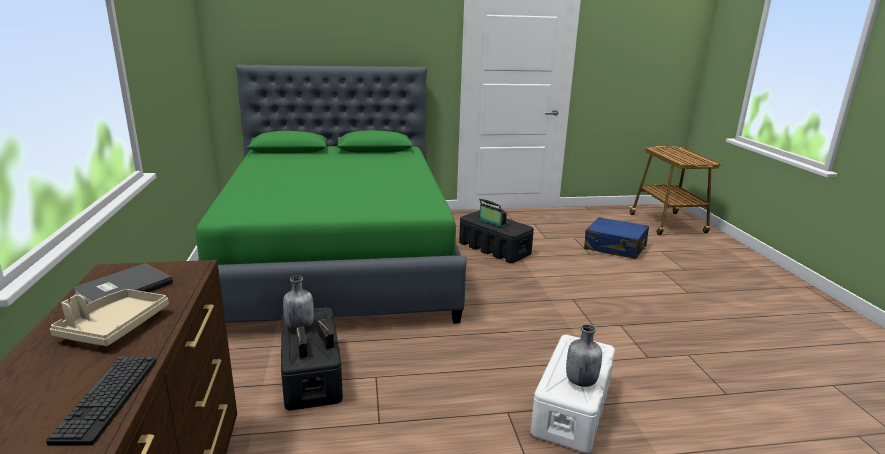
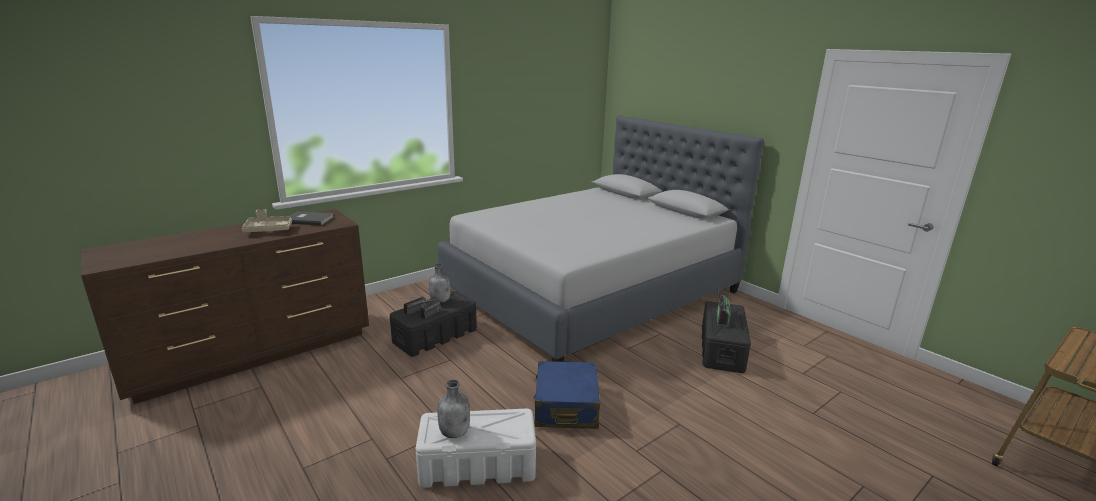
camera: 60 degrees right, 0 degrees up
keyboard [46,357,156,446] -> none
green bed [196,65,467,324] -> grey bed [438,116,764,362]
blue suitcase [584,217,649,259] -> blue suitcase moved to [534,361,600,429]

